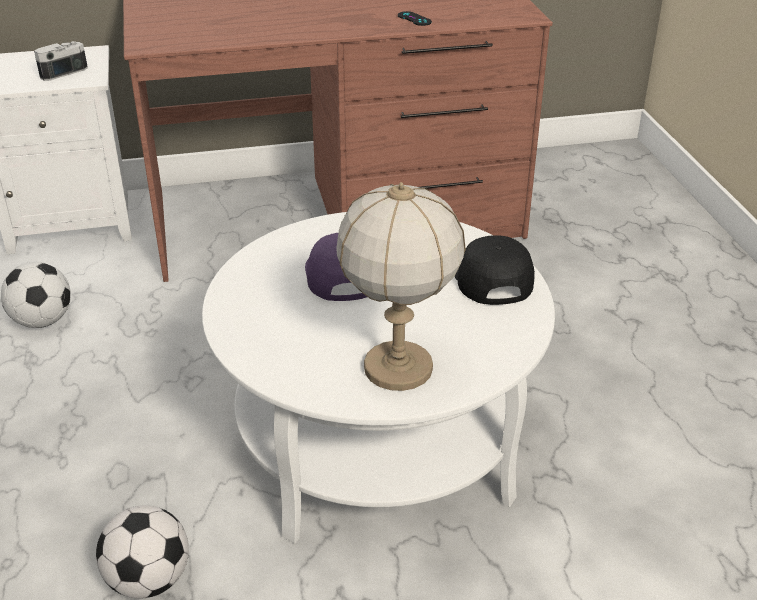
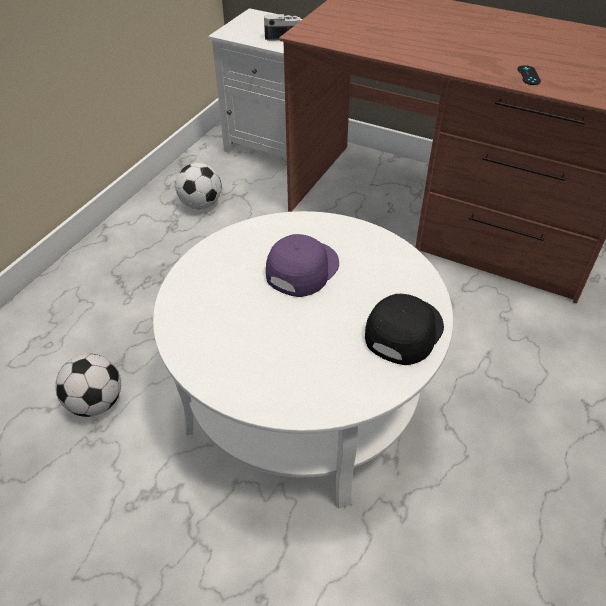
camera: 40 degrees right, 10 degrees up
table lamp [336,182,466,391] -> none

